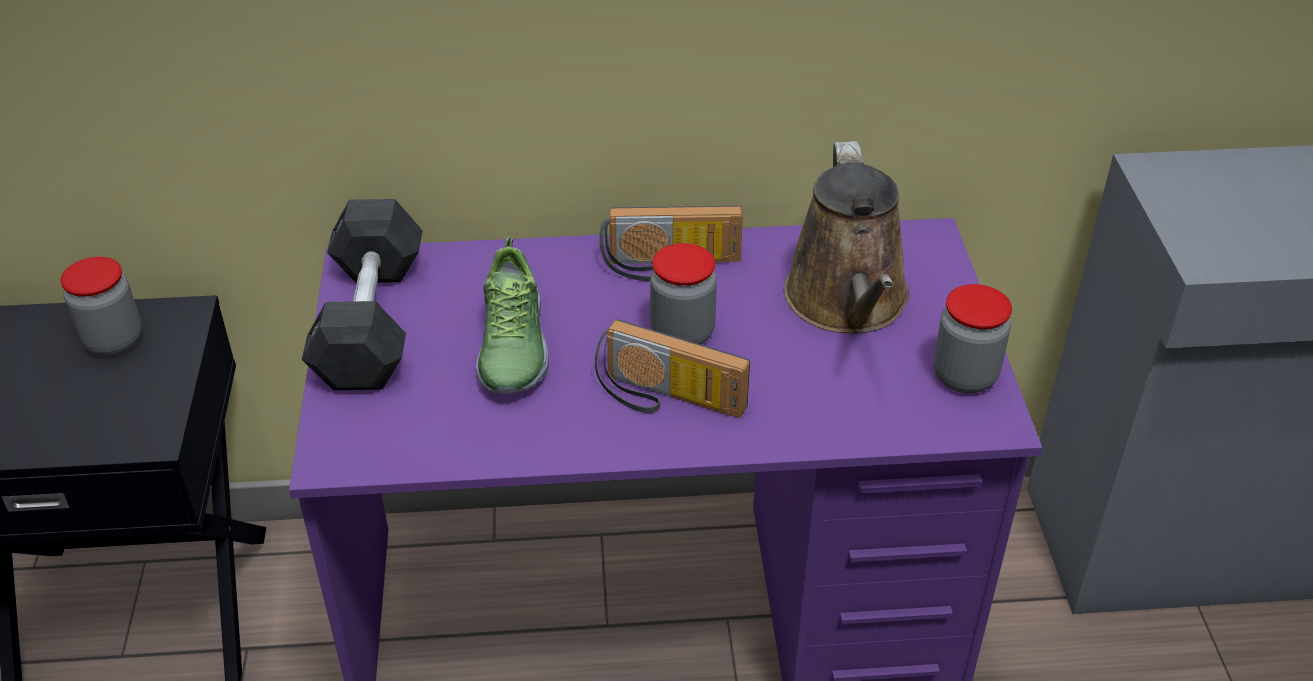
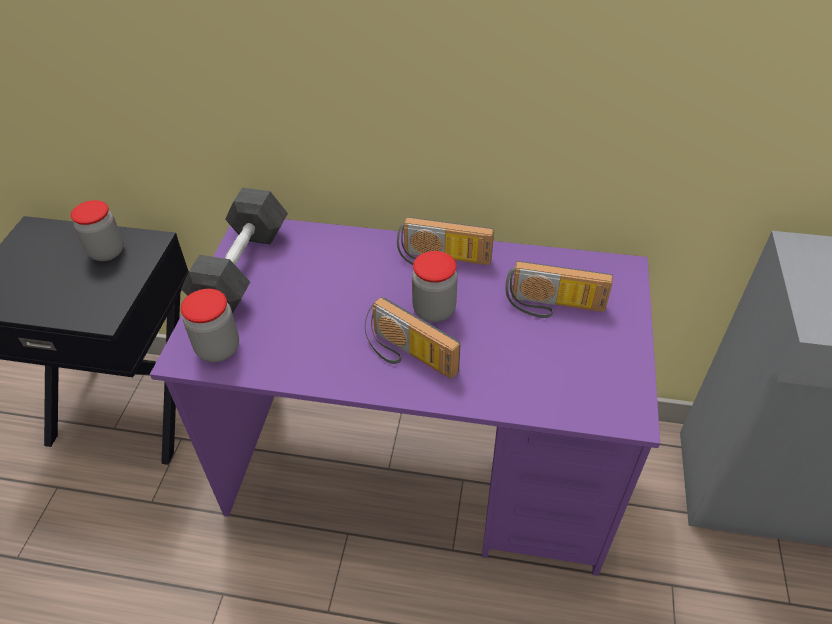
camera: 15 degrees right, 5 degrees up
shoe [476,237,549,394] -> none
brown watering can [784,141,909,333] -> radio [505,261,613,318]
jar [934,284,1012,393] -> jar moved to [181,289,239,362]

